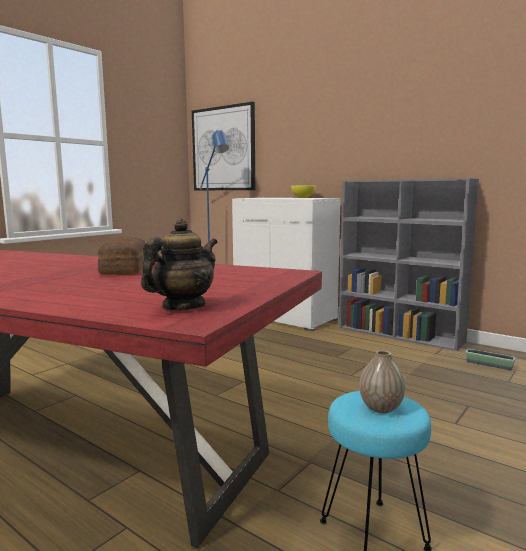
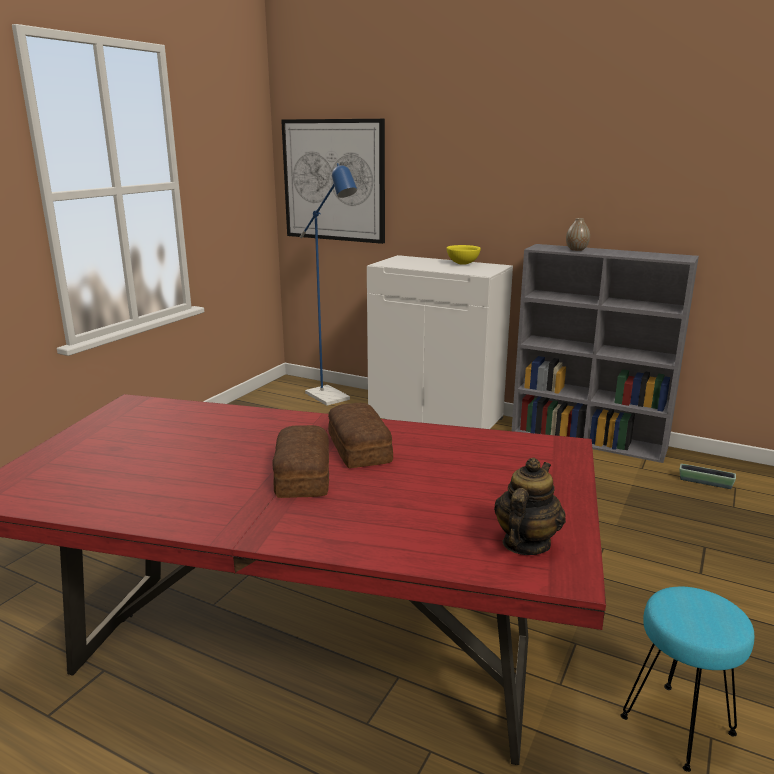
camera: 10 degrees left, 10 degrees up
vase [359,350,405,413] -> vase moved to [566,218,590,251]
none -> bread [272,425,329,498]

